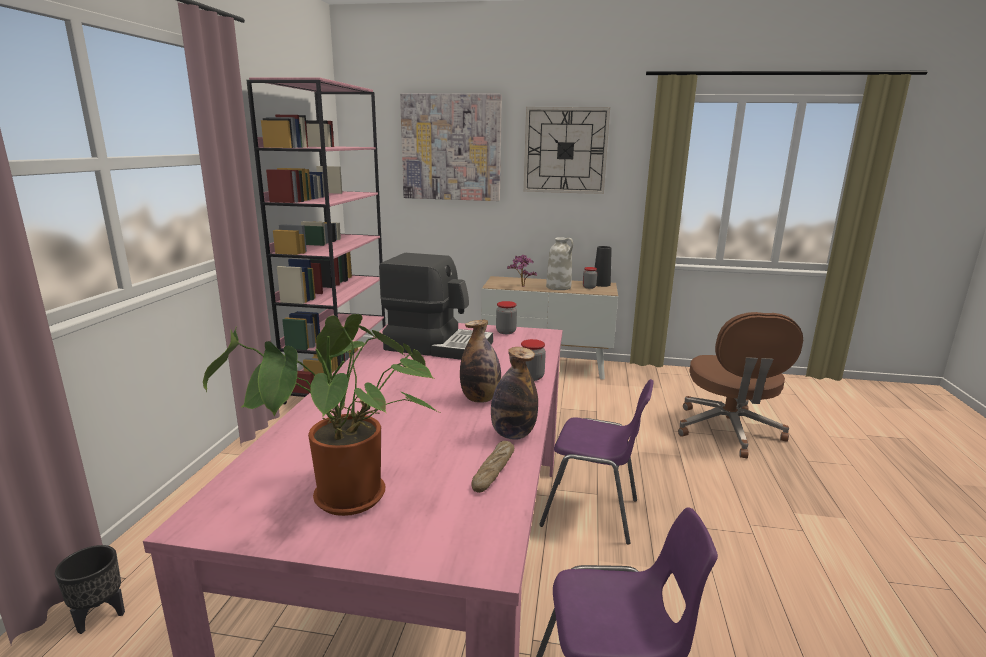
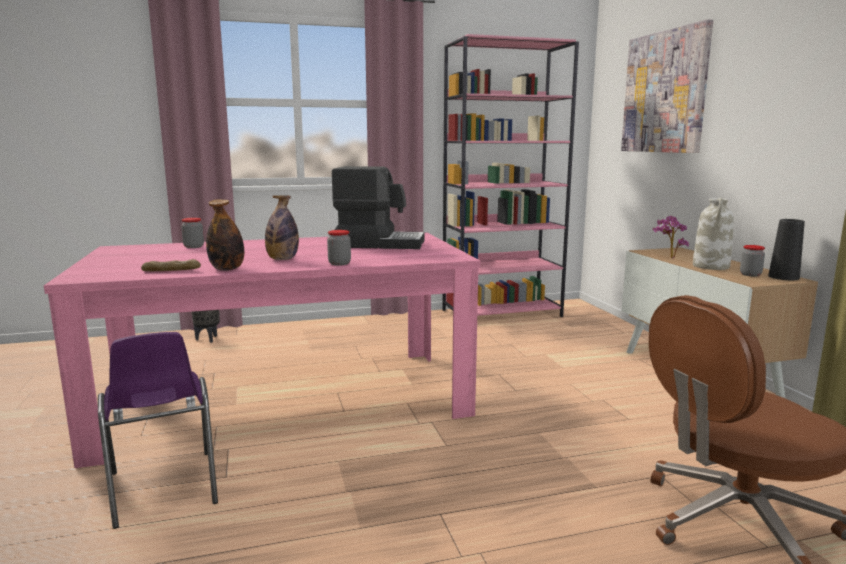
camera: 65 degrees right, 5 degrees down
potted plant [203,314,440,516] -> none
coffee machine [379,253,493,360] -> coffee machine turned 75 degrees counterclockwise [332,166,425,249]
jar [496,301,517,334] -> jar moved to [181,218,204,248]
wall clock [524,107,610,194] -> none
purple chair [539,379,654,544] -> none

